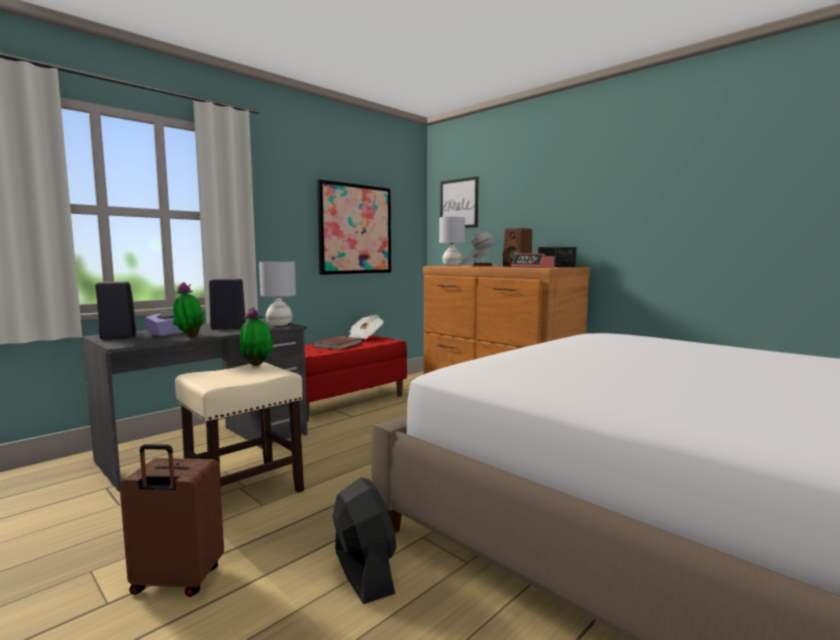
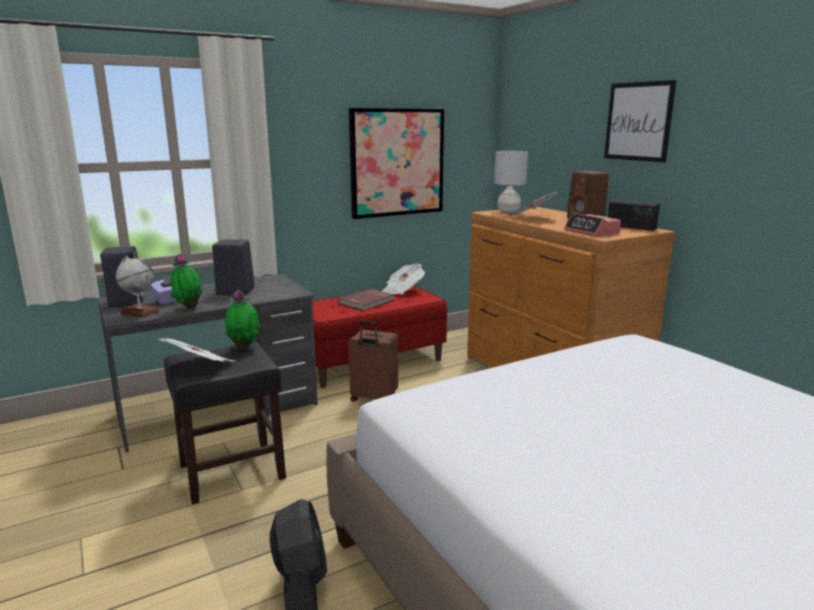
camera: 15 degrees right, 10 degrees up
brown suitcase [119,444,224,597] -> brown suitcase moved to [348,321,398,402]
beige stool [175,362,304,493] -> black stool [164,342,286,504]
grey table lamp [259,262,296,326] -> none
picture [440,176,478,228] -> picture moved to [604,80,676,162]
globe [471,230,494,266] -> globe moved to [116,256,160,318]
none -> newspaper [159,338,234,362]

